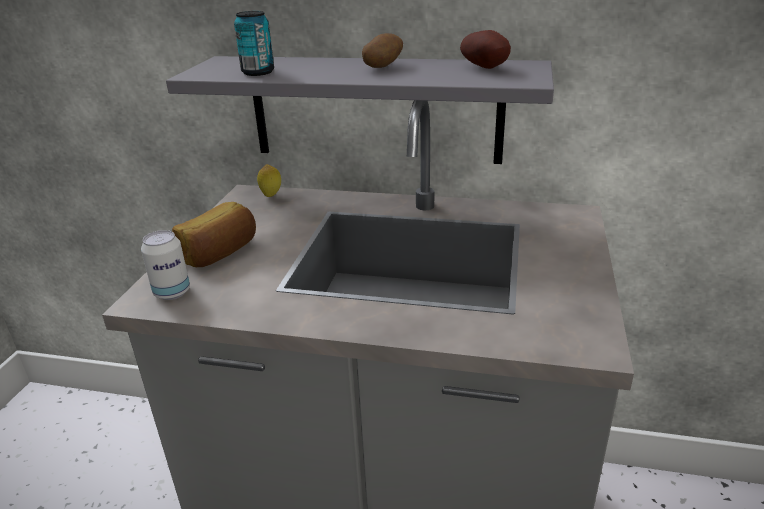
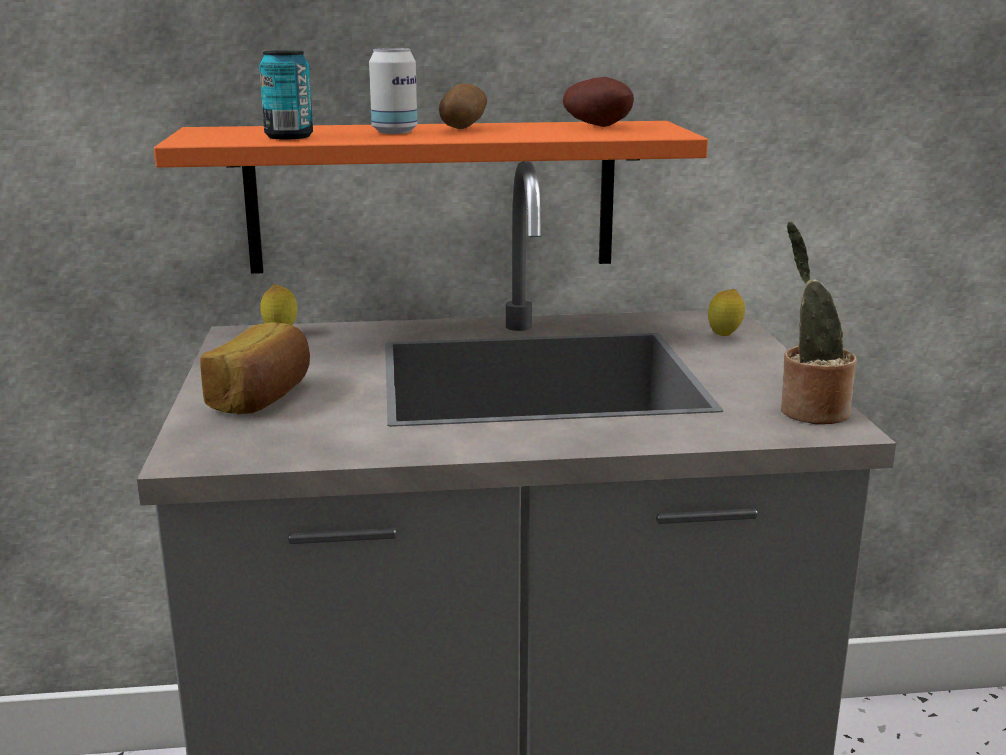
camera: 20 degrees left, 10 degrees down
can [141,230,190,300] -> can moved to [369,48,417,134]
grey shelf [166,56,554,164] -> orange shelf [154,121,708,274]
none -> lemon [708,289,745,336]
none -> potted plant [781,222,857,424]

